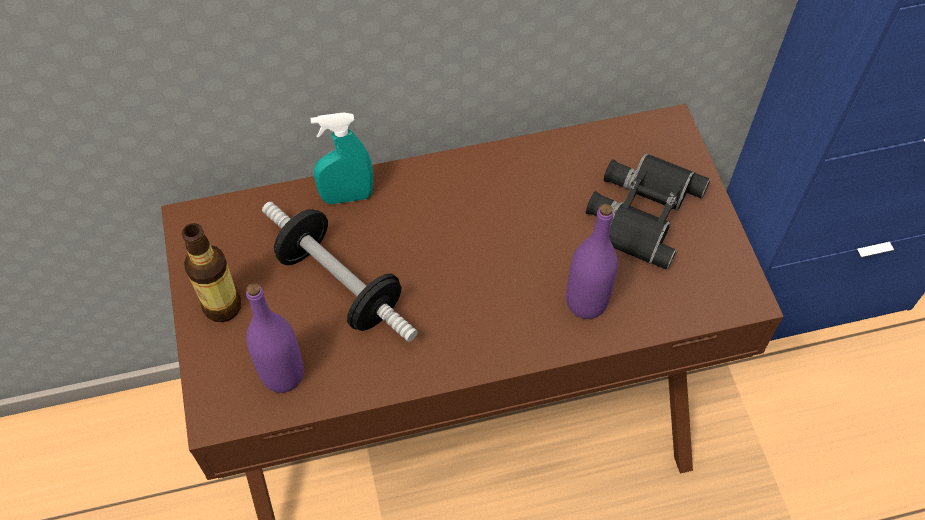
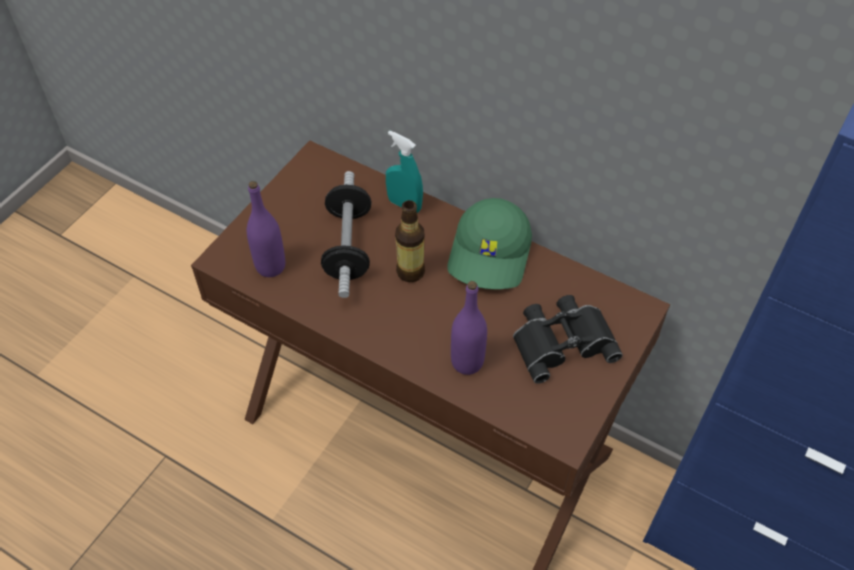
camera: 45 degrees right, 5 degrees down
bottle [182,223,242,322] -> bottle moved to [395,200,425,282]
none -> green cap [447,198,532,289]

